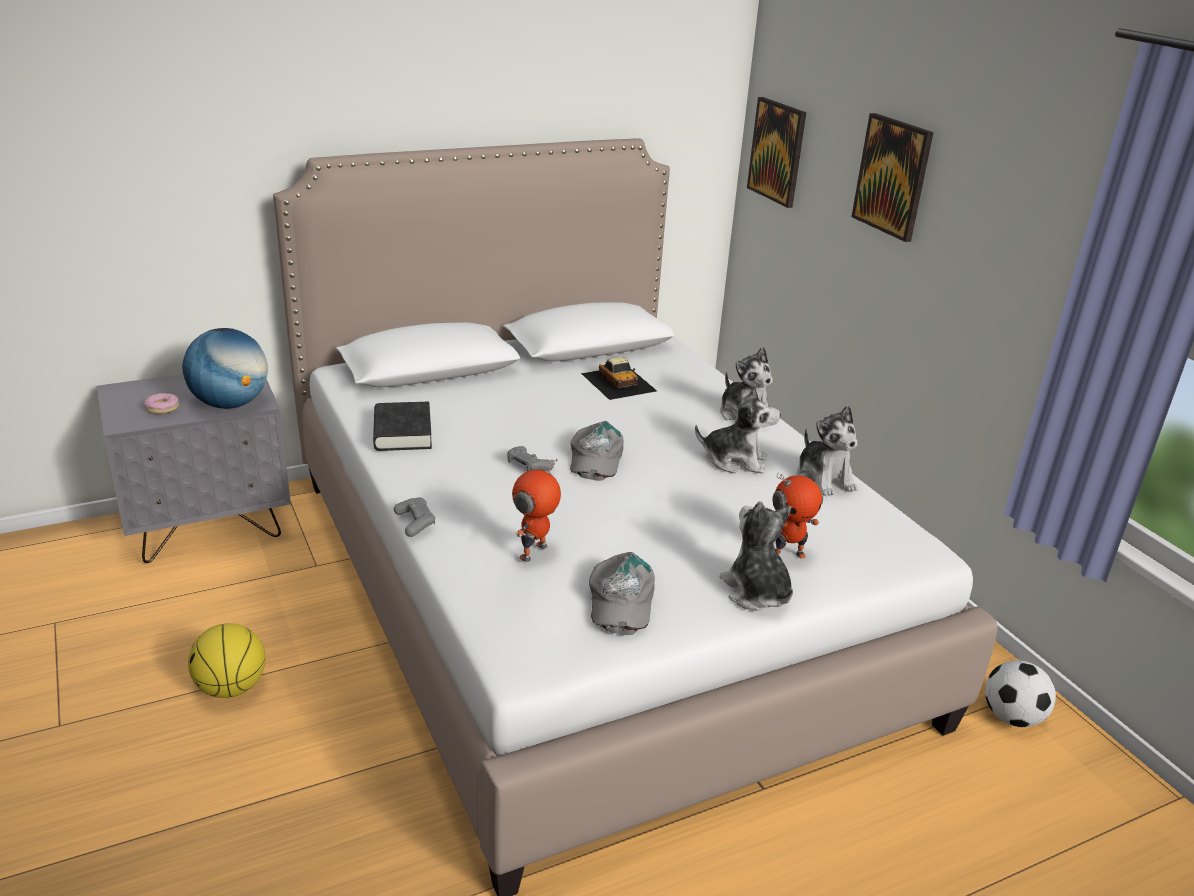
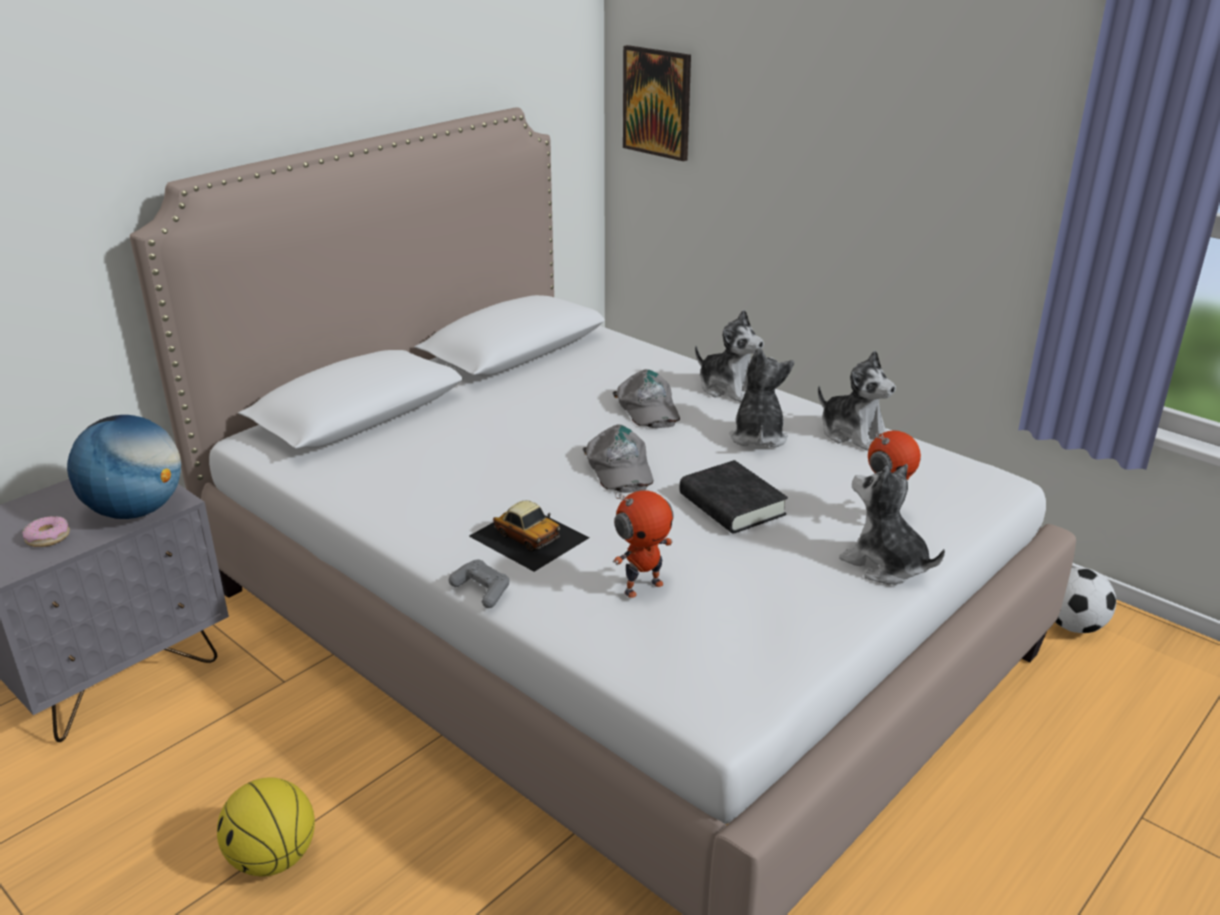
camera: 20 degrees left, 0 degrees up
black book [373,402,432,451] -> black book moved to [680,460,788,534]
grey game controller [507,446,554,471] -> none
toy robot [512,458,561,562] -> toy robot turned 135 degrees counterclockwise [613,490,673,598]
toy car [581,357,657,400] -> toy car moved to [469,500,589,572]
grey cap [589,552,655,635] -> grey cap moved to [613,369,680,428]
plush toy [695,384,781,474] -> plush toy turned 75 degrees counterclockwise [729,347,794,448]
picture [852,113,934,242] -> none

